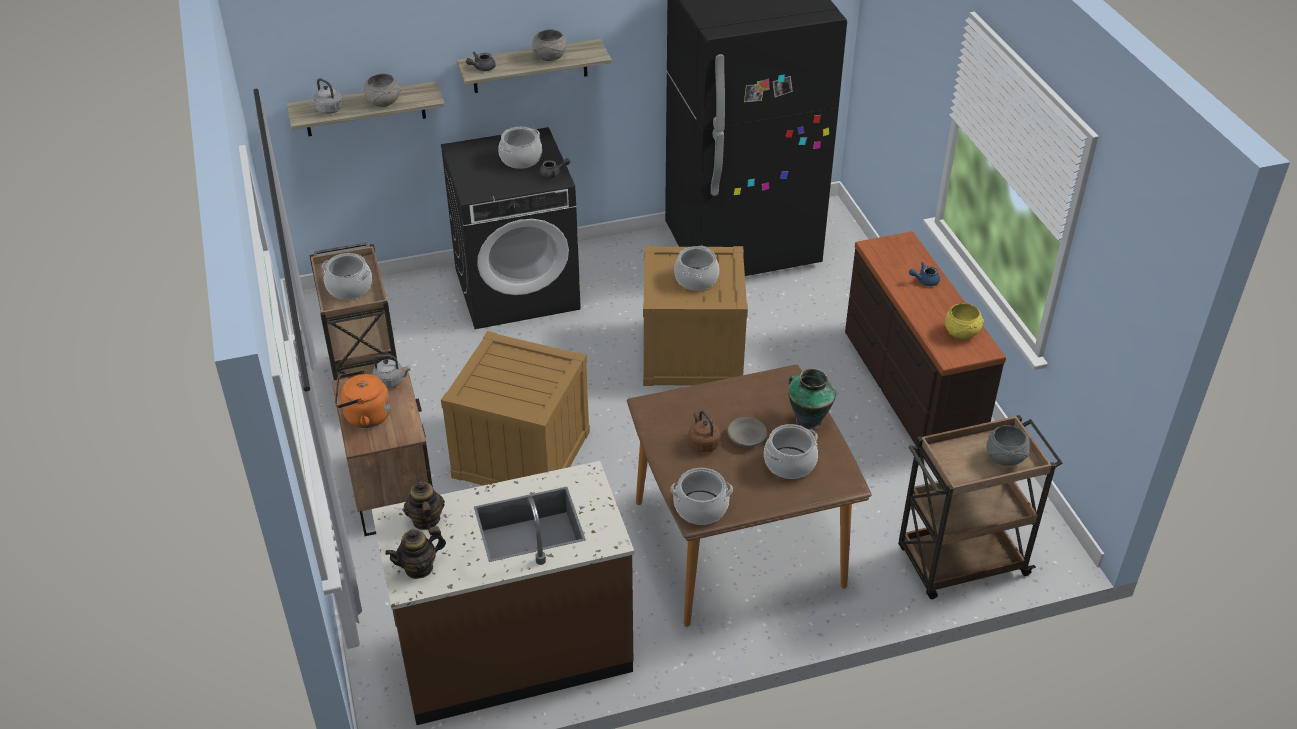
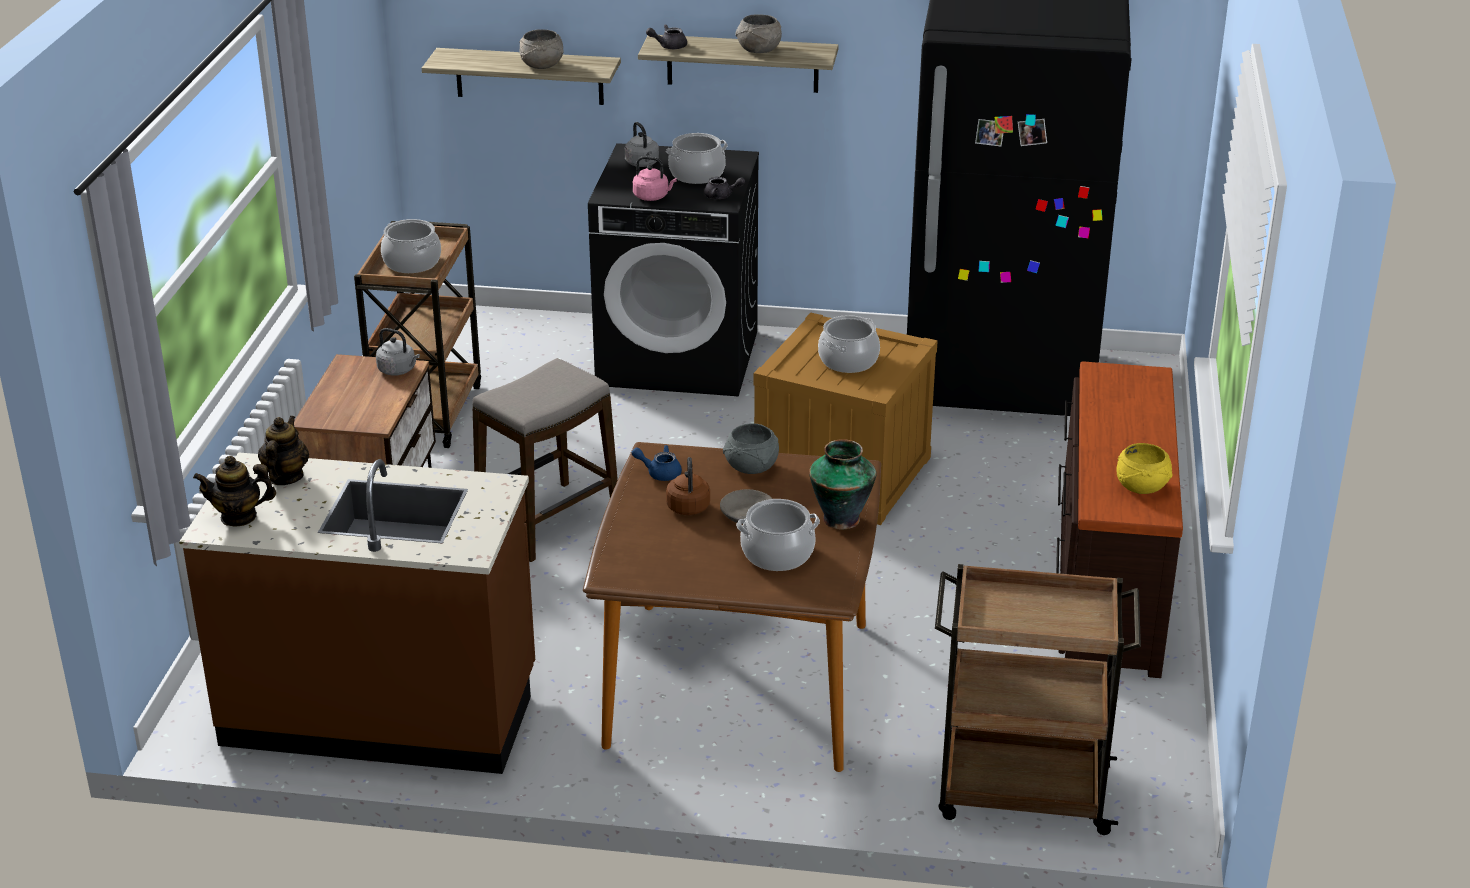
camera: 25 degrees right, 10 degrees down
grey kettle [314,78,343,114] -> grey kettle moved to [625,122,659,167]
orange kettle [335,370,391,428] -> none
crate [441,331,590,485] -> stool [473,358,618,562]
cooking pot [670,468,733,525] -> none
blue teapot [909,262,940,286] -> blue teapot moved to [631,445,682,481]
grey bowl [987,425,1030,466] -> grey bowl moved to [723,423,779,474]
none -> pink kettle [633,156,677,201]

